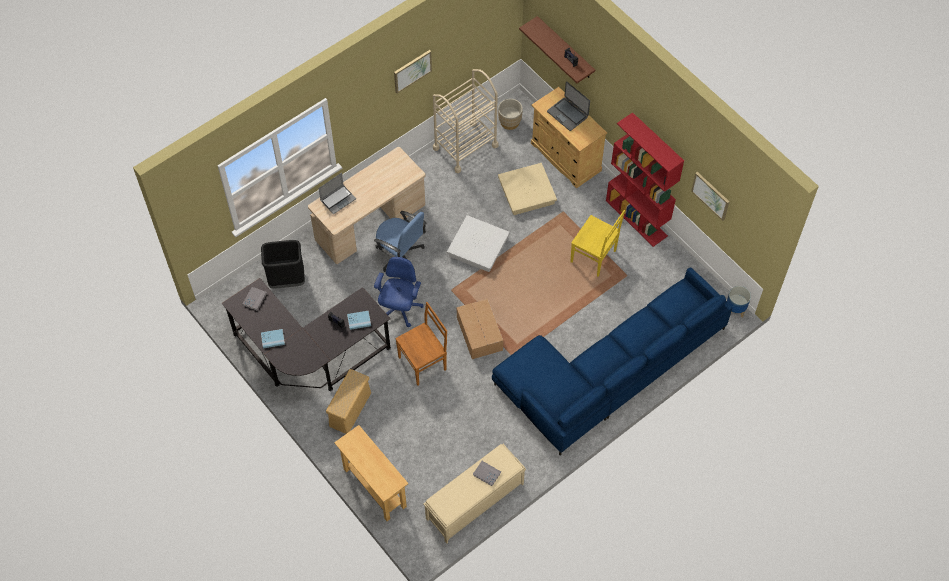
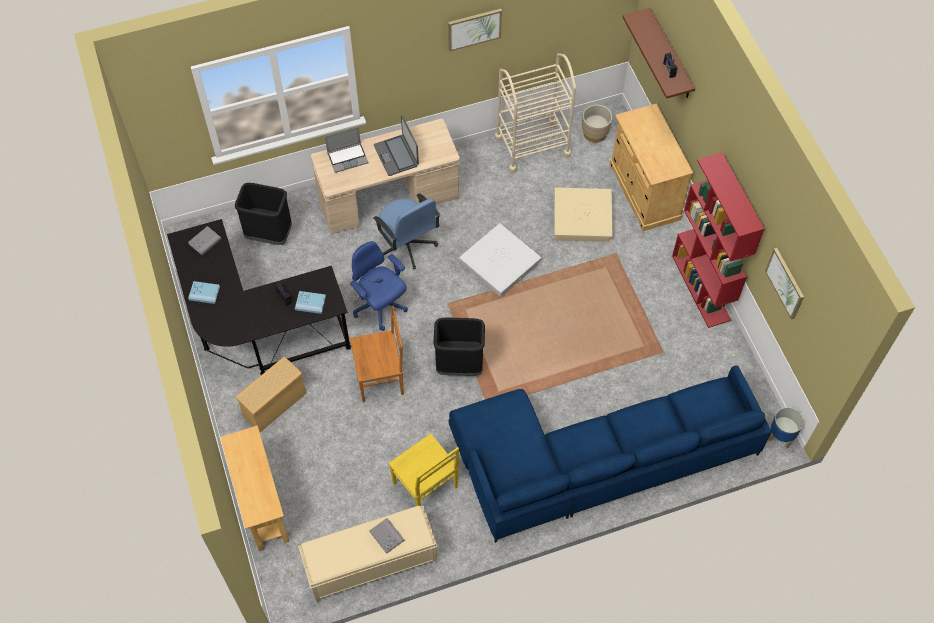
camera: 20 degrees right, 0 degrees up
blue office chair [374,257,423,327] -> blue office chair turned 75 degrees counterclockwise [350,241,408,331]
cardboard box [457,299,503,359] -> black trash can [433,318,485,376]
laptop [547,81,590,131] -> laptop moved to [374,115,419,176]
yellow chair [570,210,625,277] -> yellow chair moved to [388,433,459,506]

